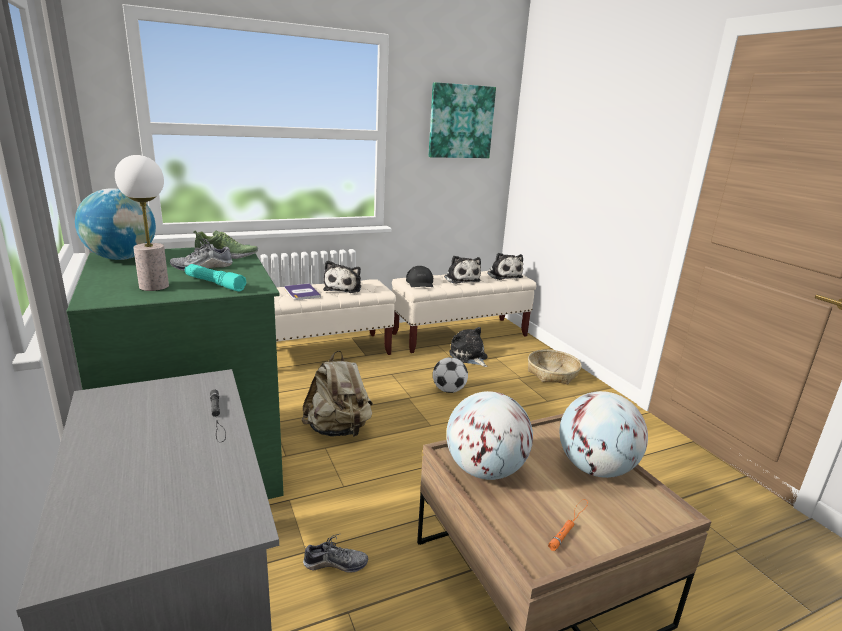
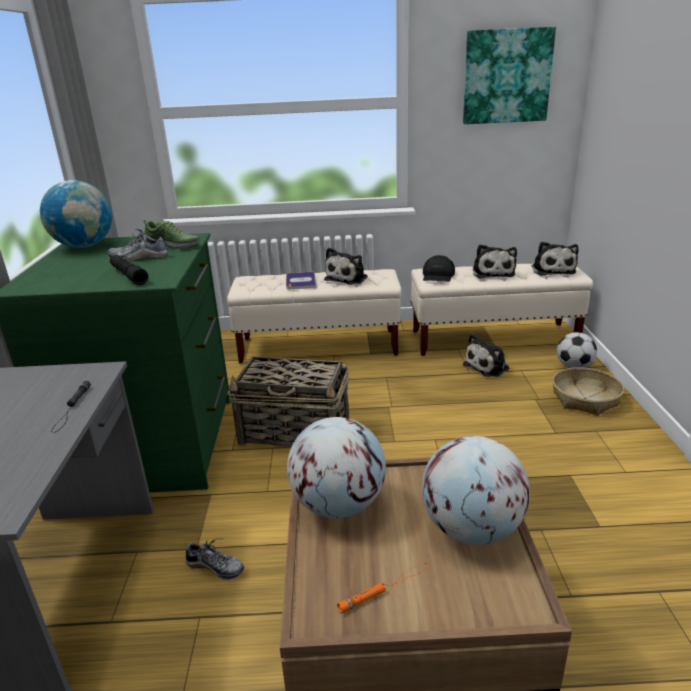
camera: 25 degrees right, 5 degrees up
table lamp [115,155,169,291] -> none
turquoise flashlight [185,264,246,291] -> black flashlight [110,255,149,285]
beige backpack [301,351,373,437] -> basket [227,356,349,447]
football [433,357,468,393] -> football moved to [557,332,597,368]
plush toy [449,327,488,367] -> plush toy turned 120 degrees counterclockwise [463,334,509,377]

